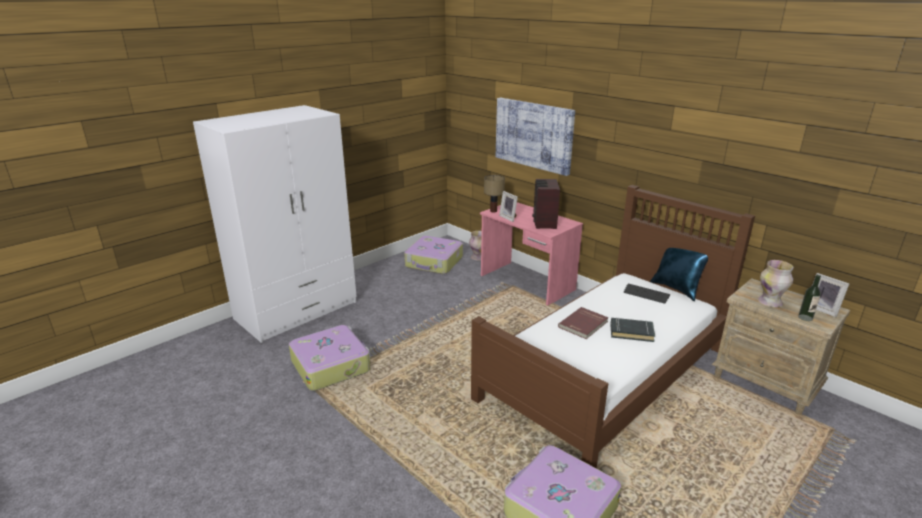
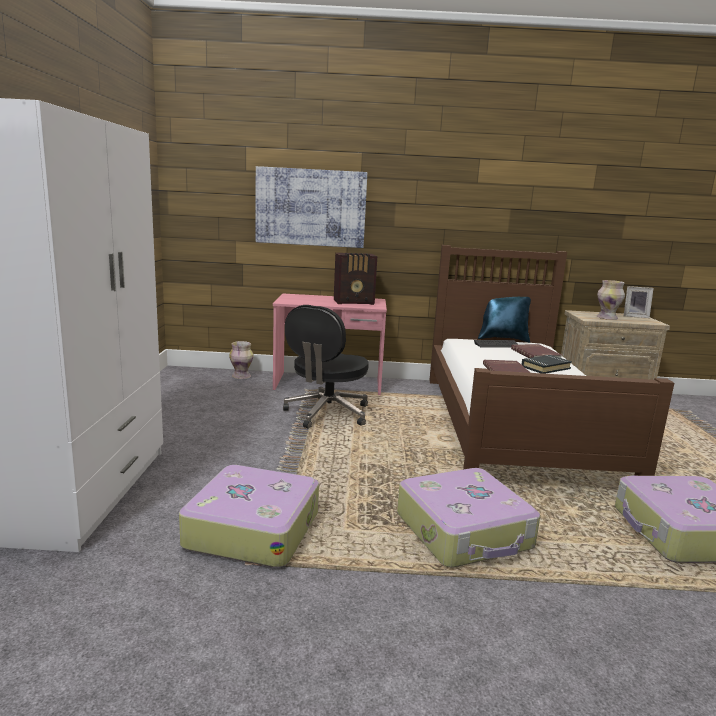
camera: 45 degrees left, 10 degrees down
suitcase [404,236,463,274] -> suitcase moved to [397,468,540,568]
table lamp [484,175,505,213] -> none
picture frame [499,191,518,222] -> none
radio [532,179,560,229] -> radio turned 60 degrees counterclockwise [334,253,377,305]
bottle [798,275,821,321] -> none
none -> black office chair [283,305,369,429]
none -> red book [511,344,562,358]

